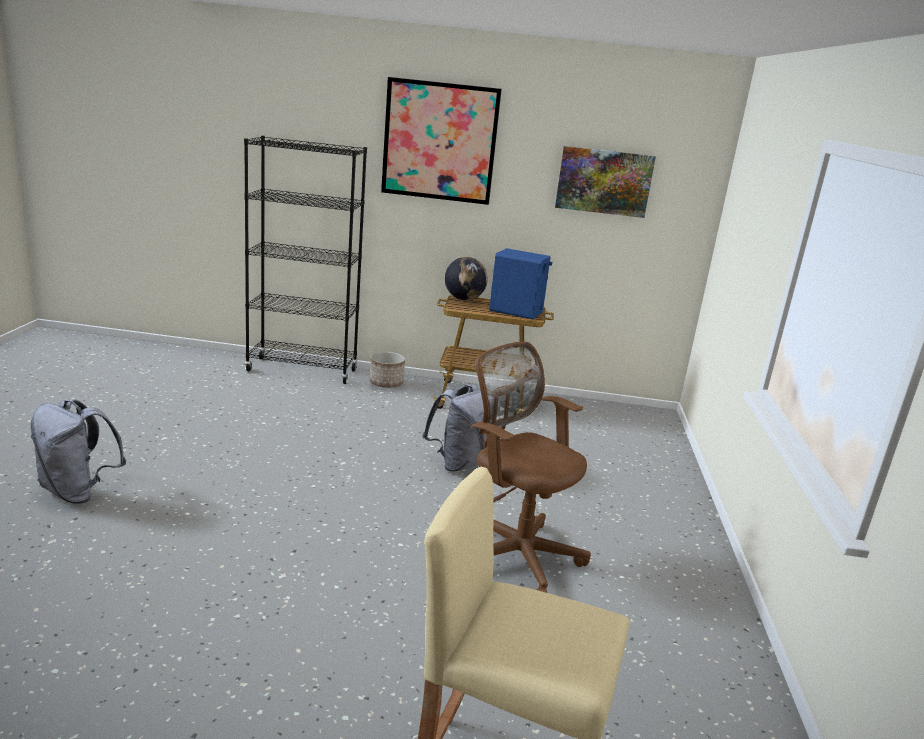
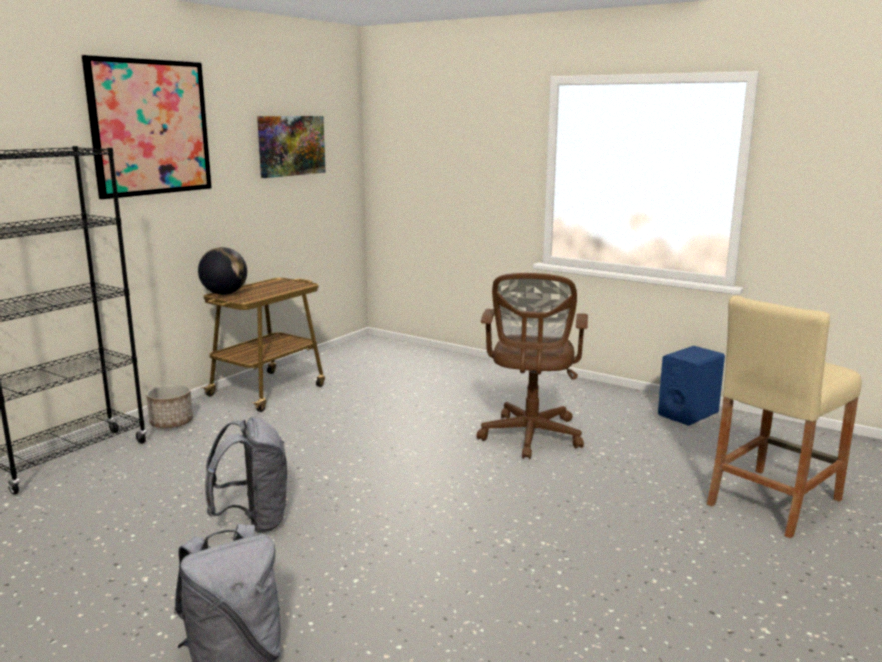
camera: 60 degrees left, 5 degrees down
grey backpack [423,384,487,472] -> grey backpack moved to [205,417,287,533]
brown office chair [471,341,591,593] -> brown office chair turned 60 degrees counterclockwise [476,273,588,459]
blue speaker [489,248,552,320] -> blue speaker moved to [658,346,725,426]

